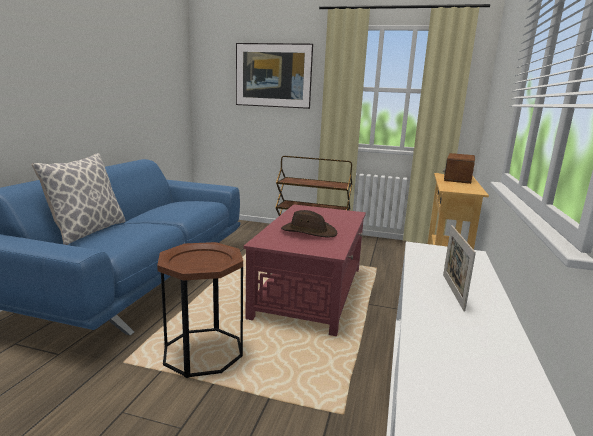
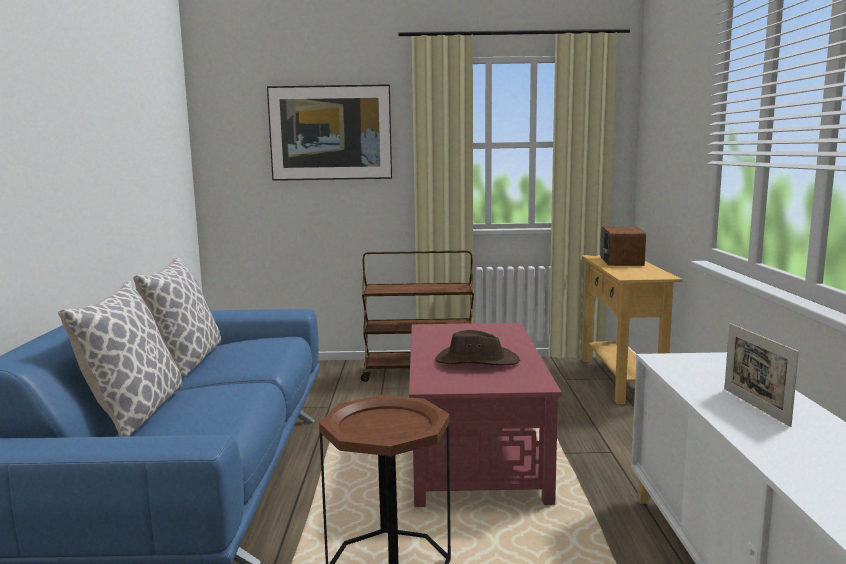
camera: 15 degrees left, 5 degrees down
none -> pillow [133,257,221,378]

